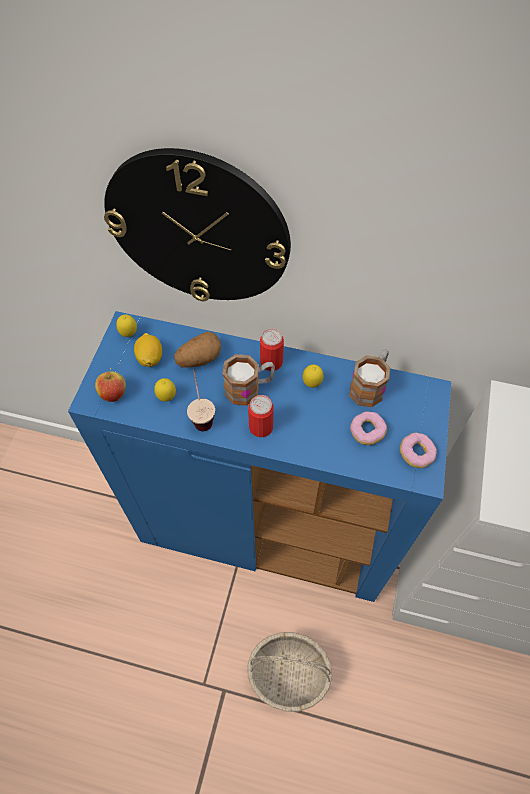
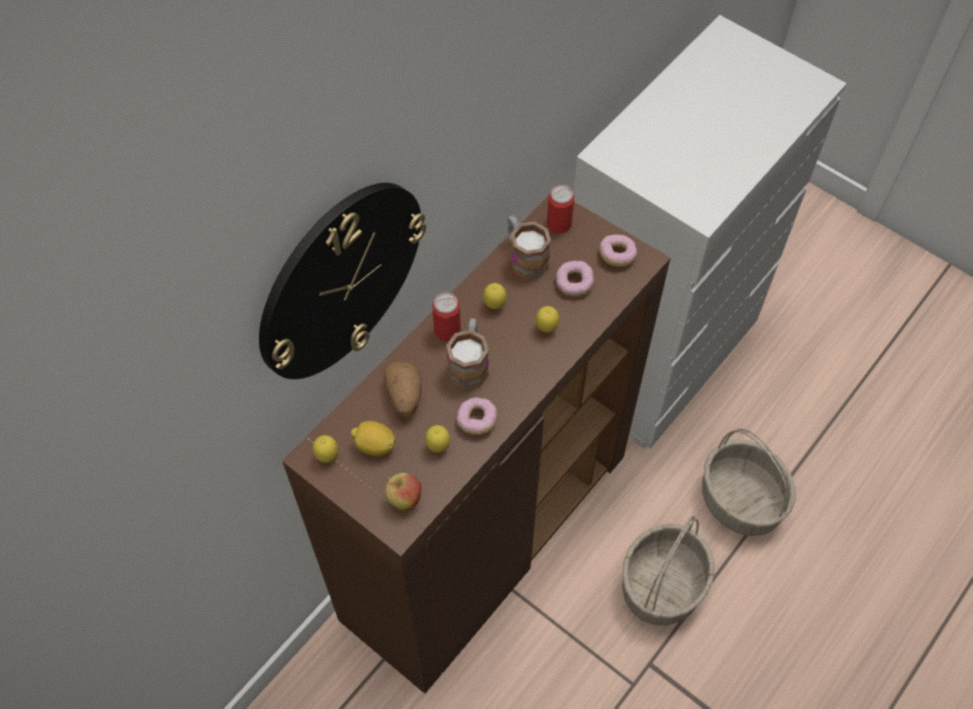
camera: 65 degrees left, 0 degrees up
blue cabinet [68,311,451,602] -> brown cabinet [282,196,670,694]
cup [187,369,215,431] -> donut [457,397,497,435]
can [248,395,273,437] -> can moved to [547,185,574,233]
none -> lemon [536,306,560,333]
none -> basket [702,429,796,536]

